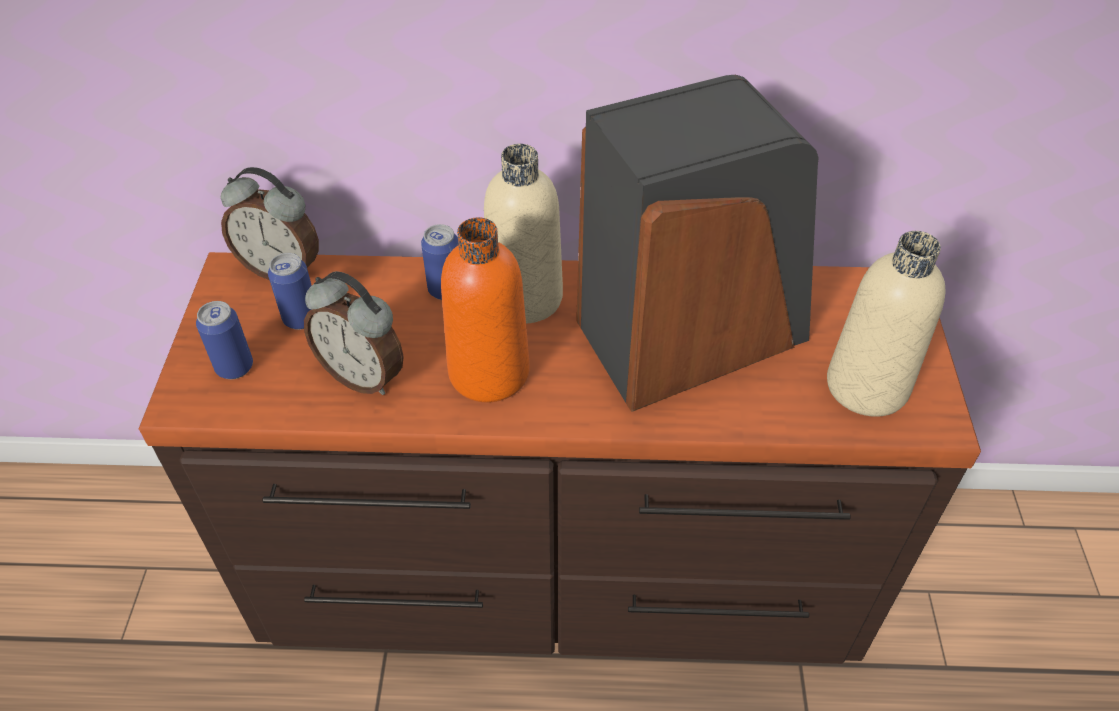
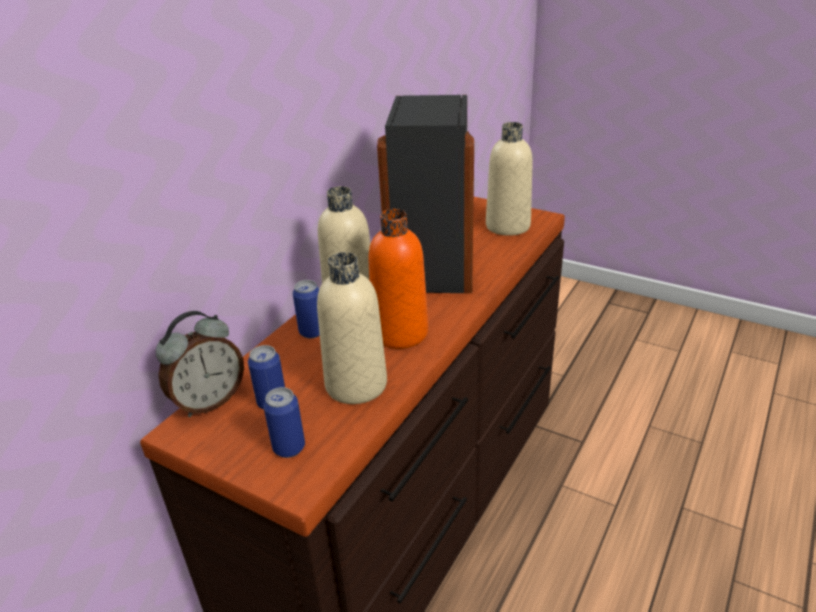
camera: 60 degrees left, 15 degrees down
alarm clock [304,271,404,395] -> beige bottle [317,252,387,404]

